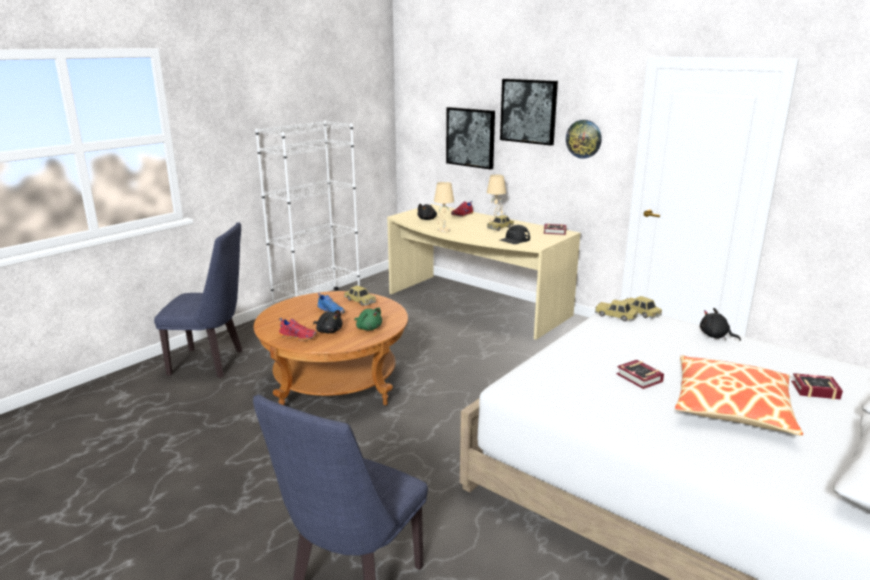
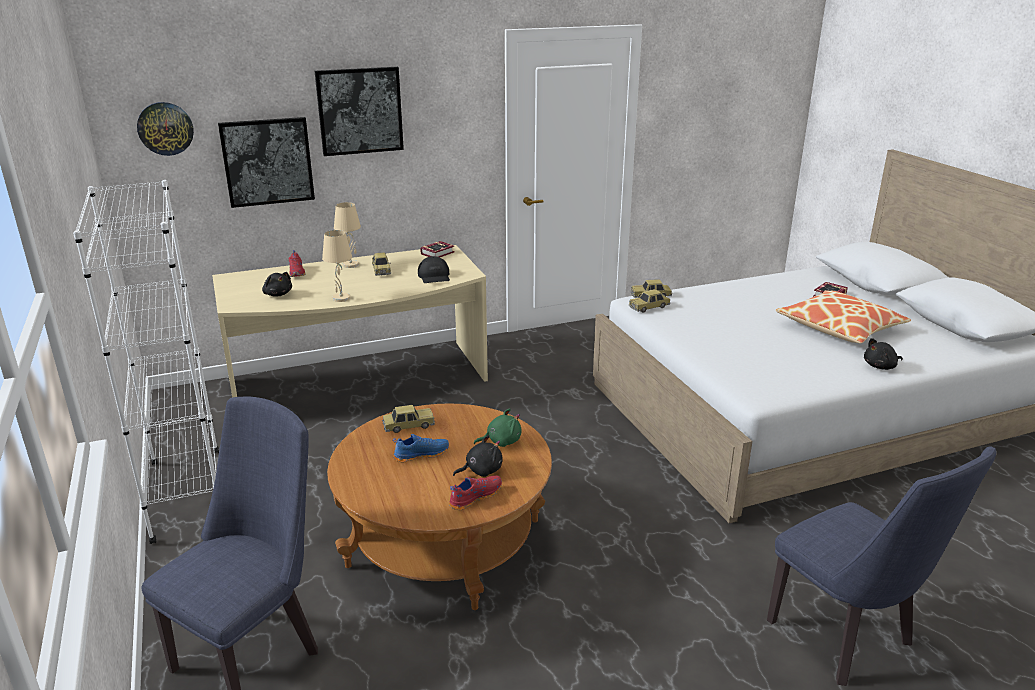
camera: 60 degrees left, 5 degrees up
wall clock [566,120,602,159] -> wall clock moved to [137,102,194,156]
book [617,360,664,389] -> none
black plush toy [700,308,741,341] -> black plush toy moved to [864,338,903,370]

